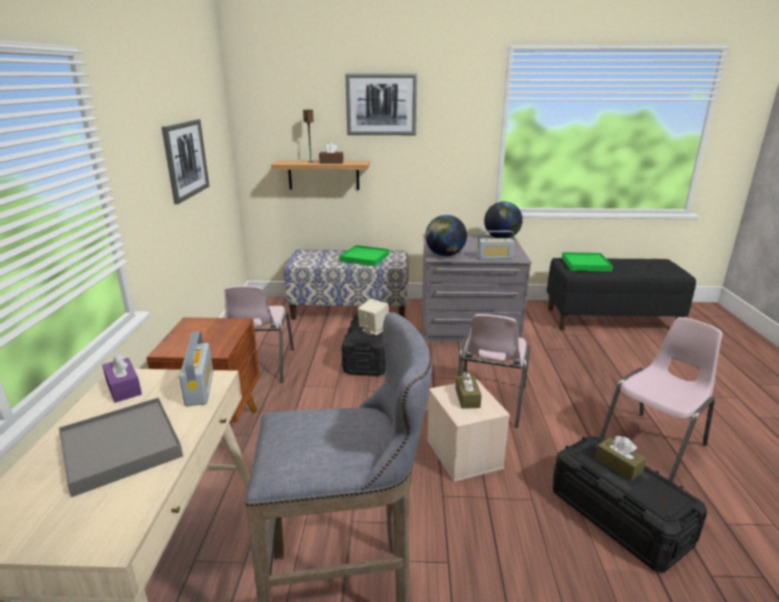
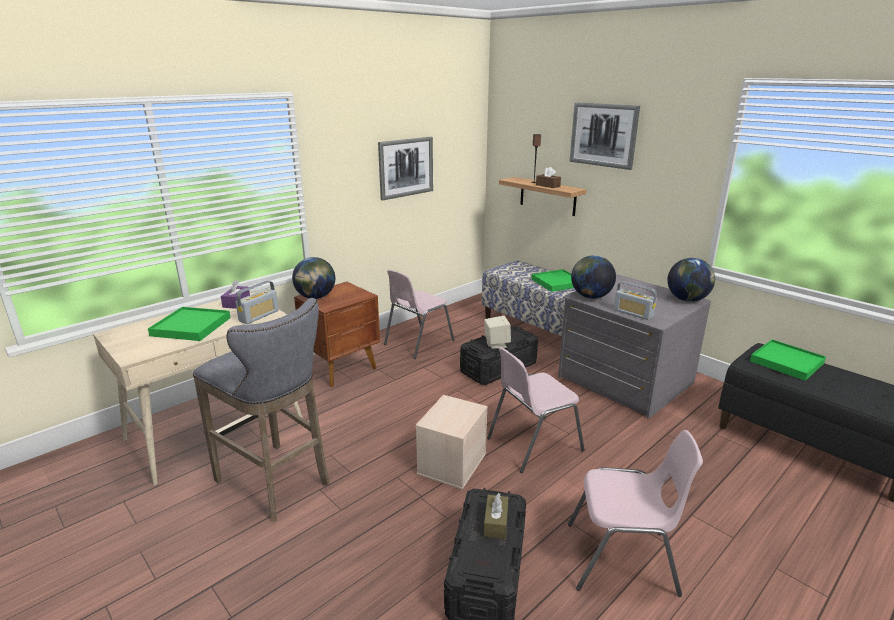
camera: 45 degrees right, 0 degrees up
grey tray [59,397,183,497] -> green tray [148,307,231,341]
brown tissue box [455,372,482,409] -> none
none -> globe [292,257,335,299]

